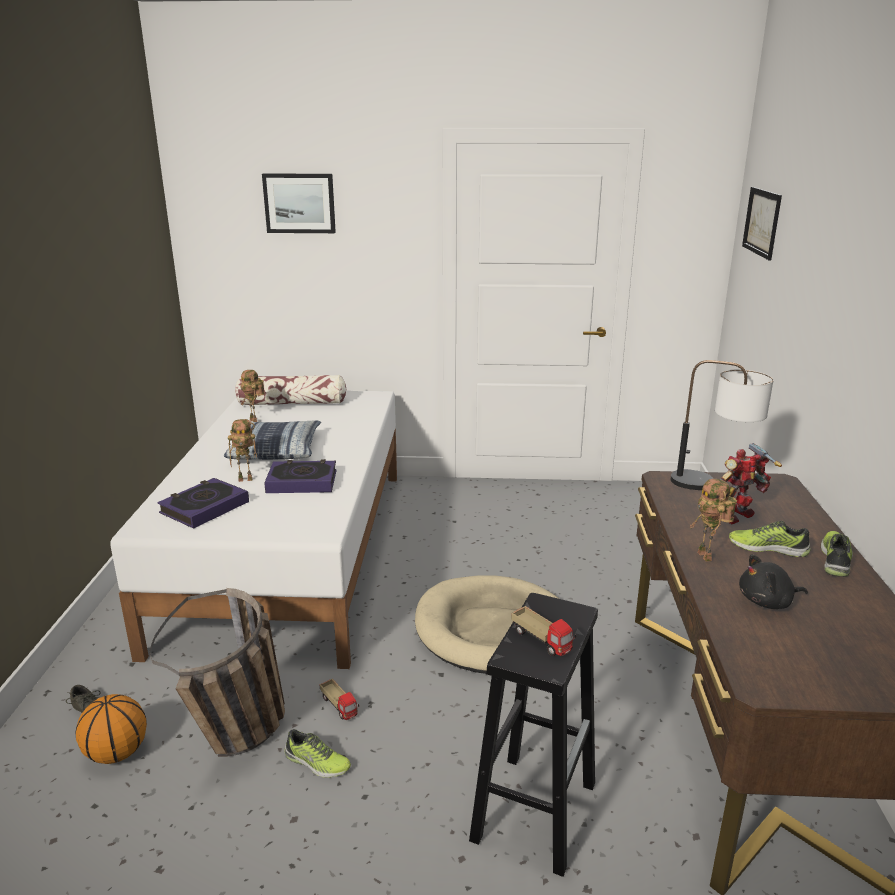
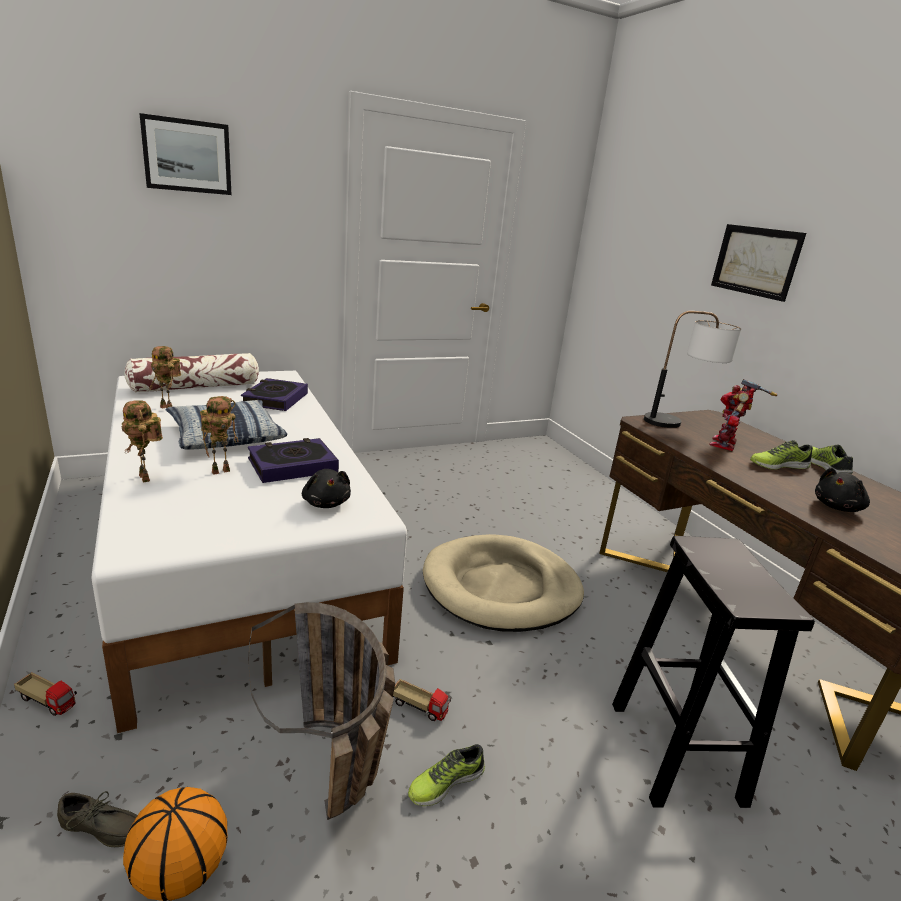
camera: 30 degrees left, 0 degrees up
book [157,478,249,529] -> book moved to [241,378,308,411]
shoe [284,729,351,778] -> shoe turned 150 degrees clockwise [408,744,485,806]
toy truck [511,606,576,656] -> toy truck moved to [14,672,77,716]
toy robot [689,479,737,562] -> toy robot moved to [121,400,163,482]
picture [742,187,782,260] -> picture moved to [711,224,806,302]
none -> black plush toy [302,469,351,508]

